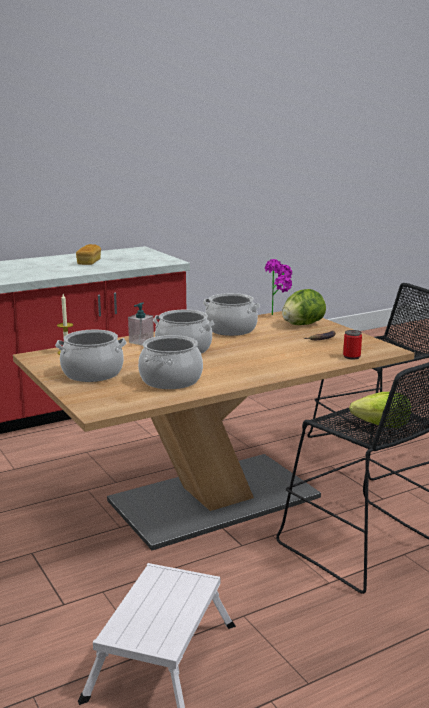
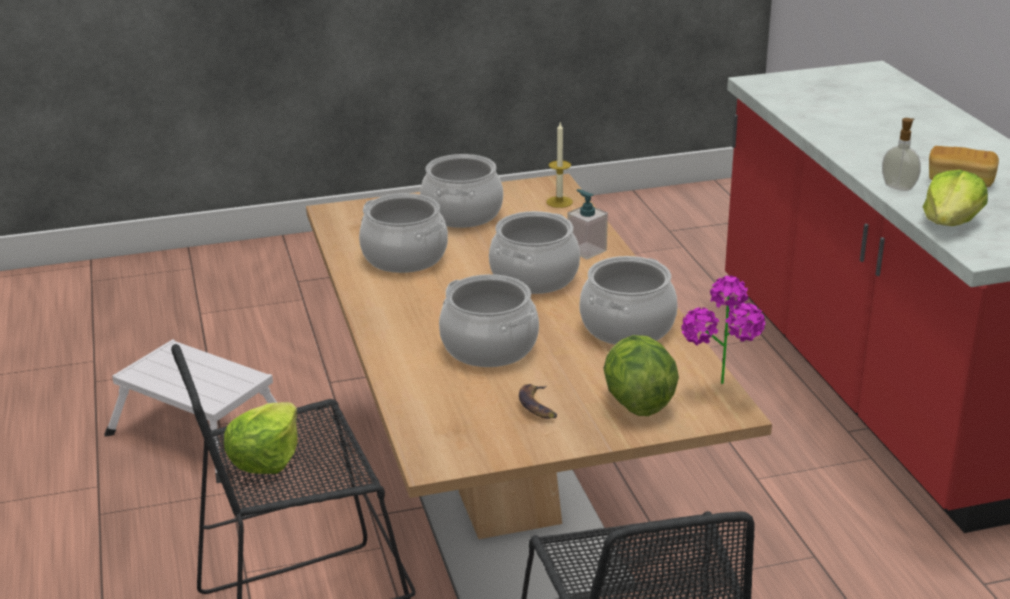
camera: 105 degrees right, 10 degrees up
can [343,330,362,359] -> none
none -> cooking pot [439,274,539,367]
none -> soap dispenser [882,118,921,191]
none -> lettuce [923,170,988,226]

